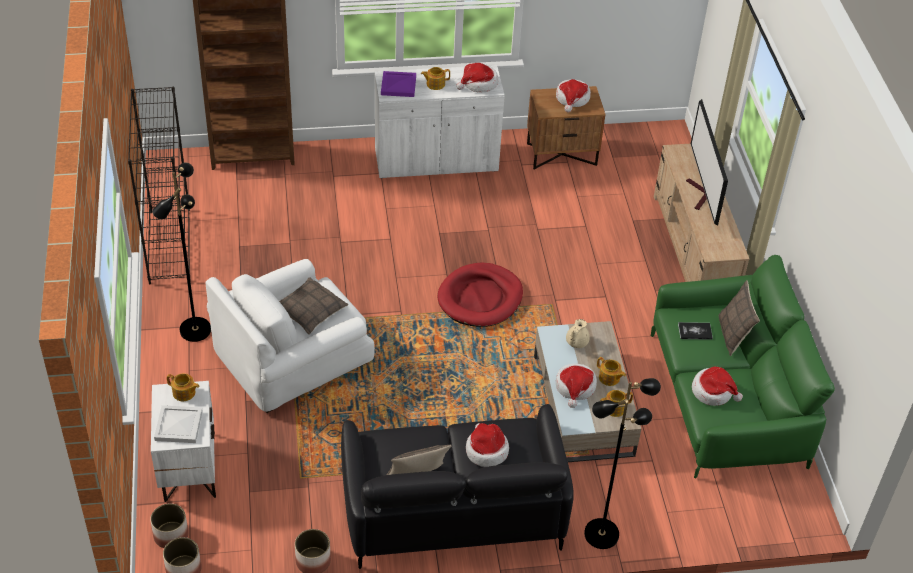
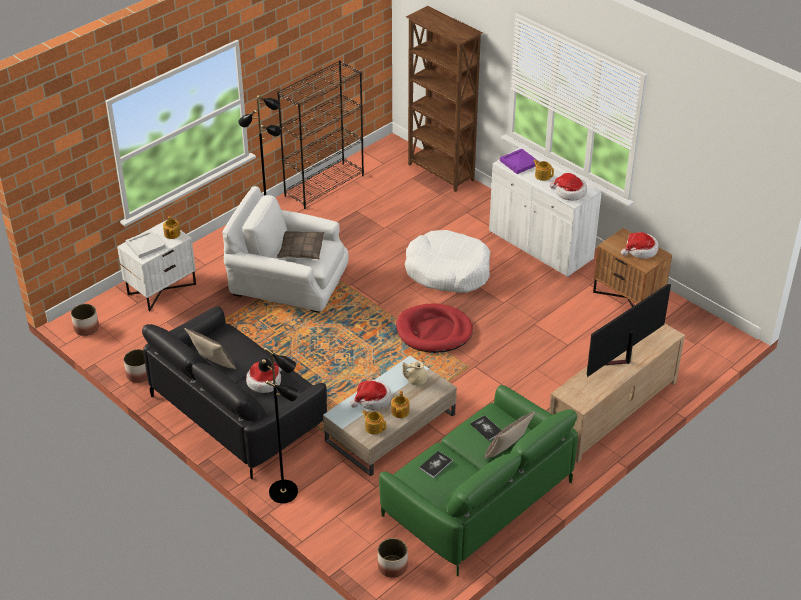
camera: 55 degrees right, 5 degrees down
planter [150,503,189,548] -> planter moved to [378,538,408,578]
hat [692,367,743,406] -> book [419,451,453,478]
none -> white dog bed [405,230,490,293]

